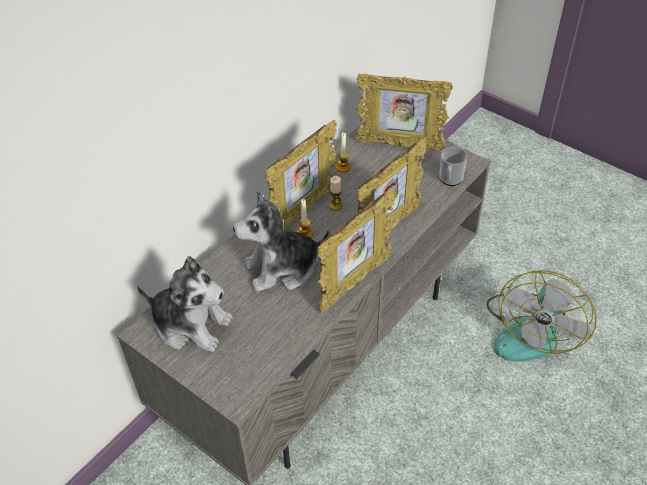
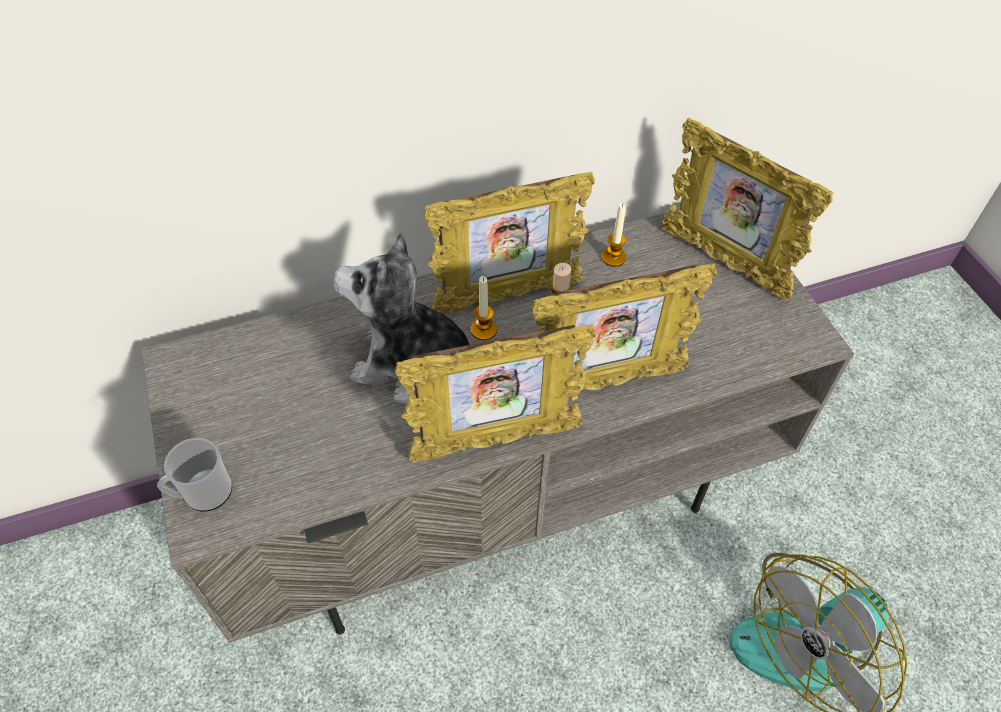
camera: 30 degrees right, 5 degrees up
plush toy [137,256,233,352] -> none
mug [439,147,468,186] -> mug moved to [157,438,232,511]

